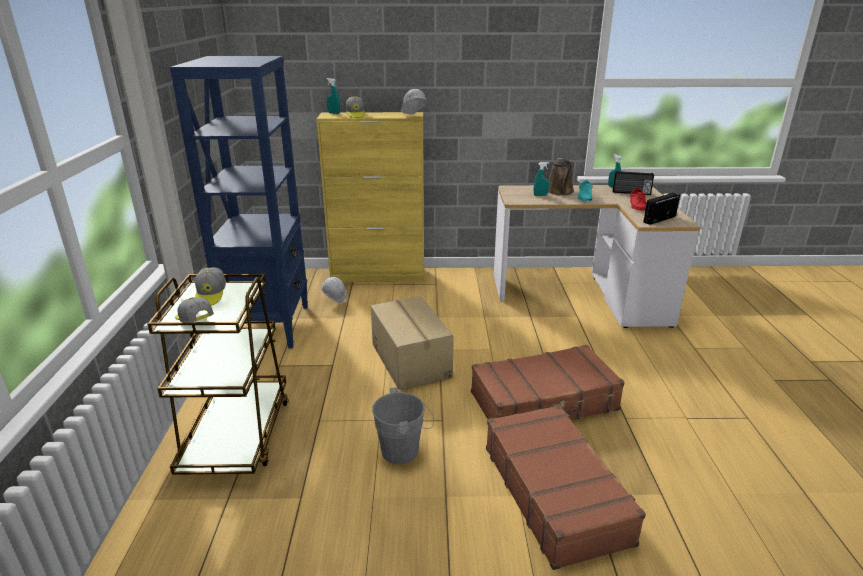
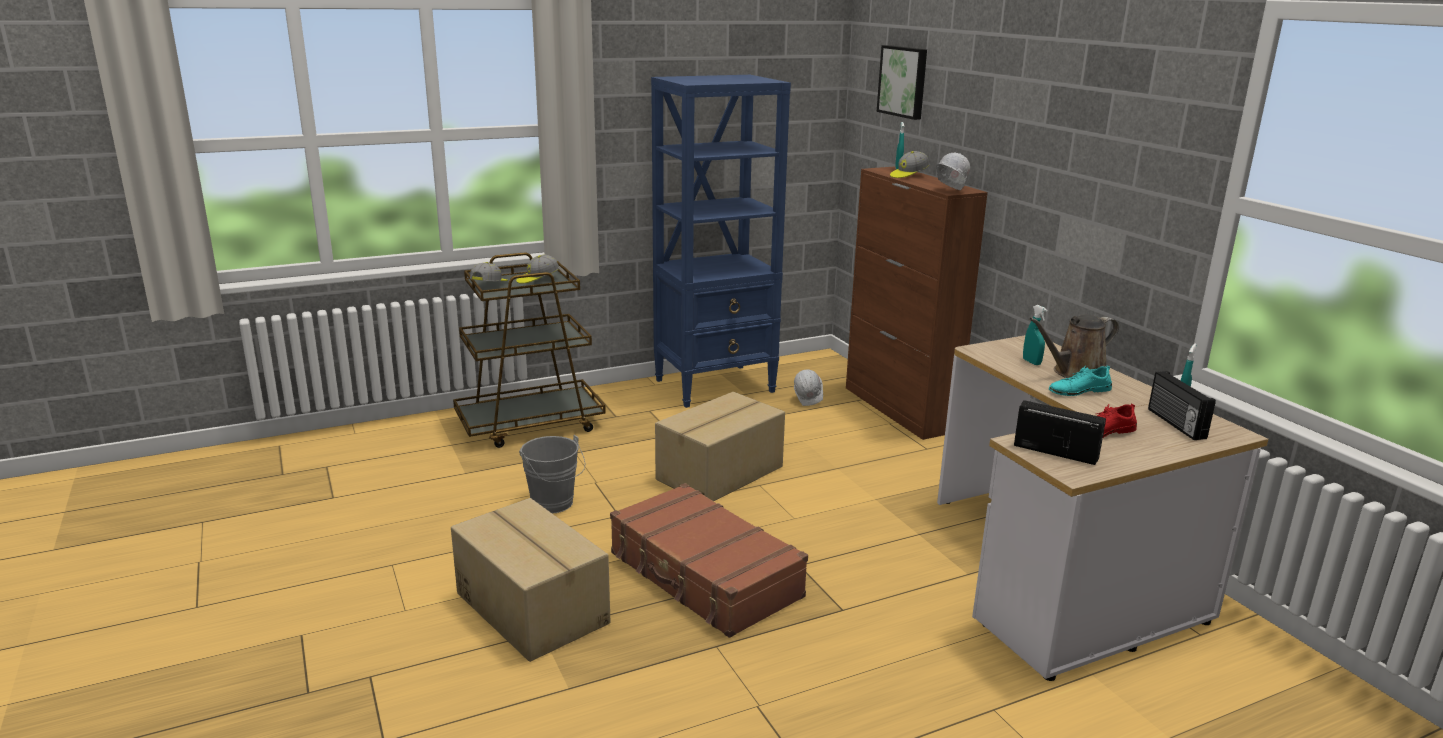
camera: 65 degrees right, 5 degrees down
yellow cabinet [316,112,424,282] -> brown cabinet [846,166,988,440]
brown suitcase [486,405,646,570] -> cardboard box [451,498,610,662]
none -> picture [877,45,927,120]

